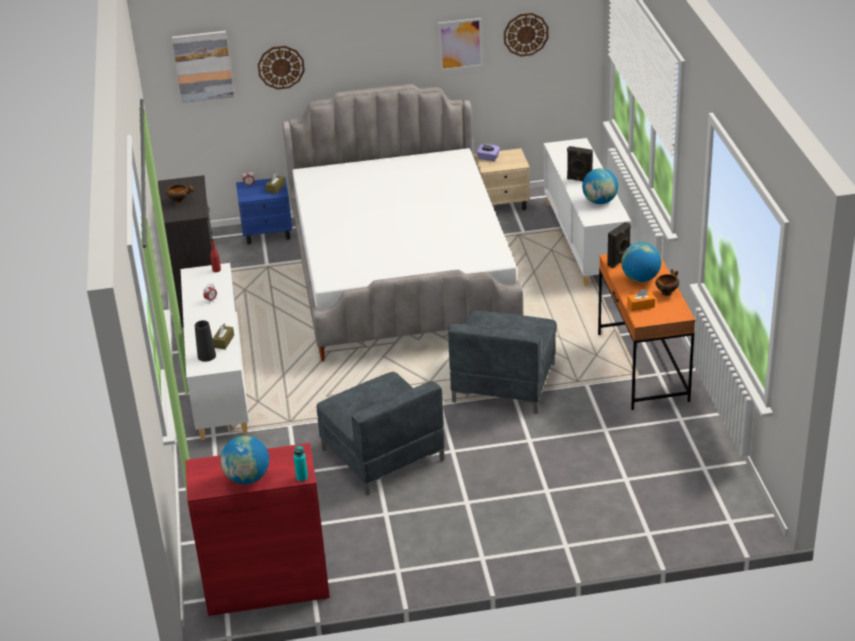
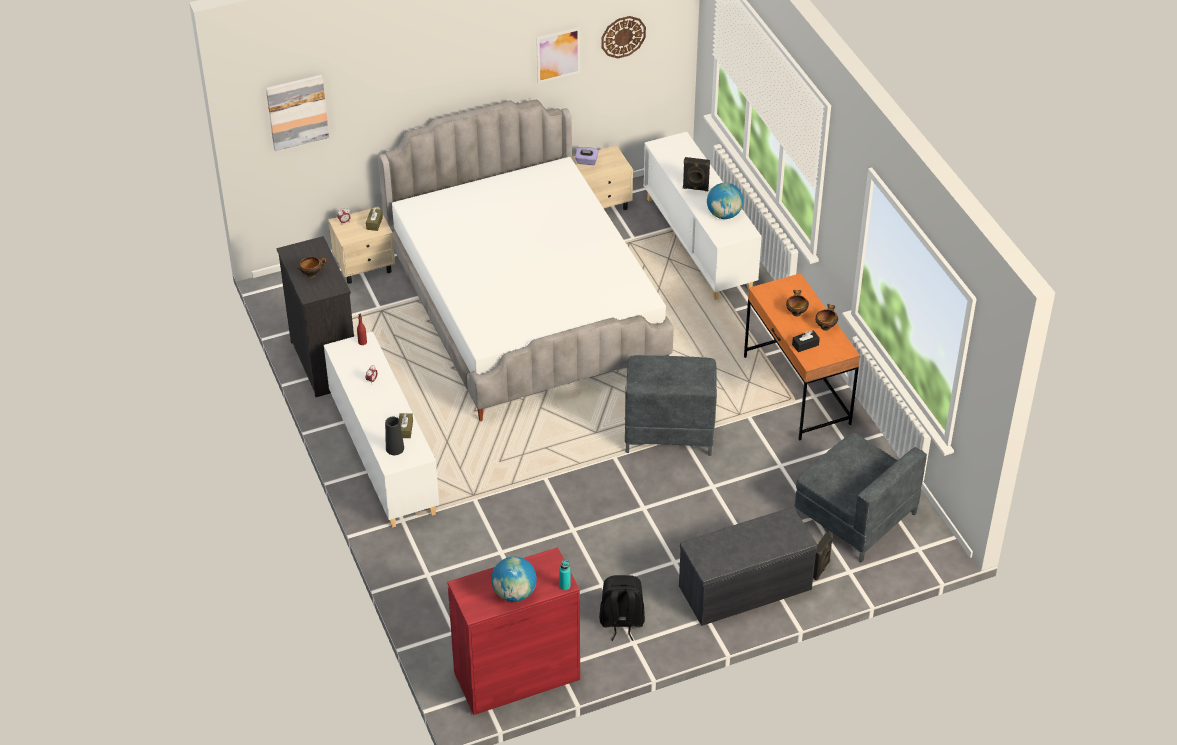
camera: 15 degrees left, 10 degrees up
blue nightstand [236,177,292,245] -> beige nightstand [328,207,395,284]
wall clock [258,46,305,90] -> none
grey armchair [317,372,445,495] -> grey armchair moved to [794,433,927,563]
black speaker [607,222,631,268] -> black speaker moved to [813,532,833,580]
globe [621,242,661,282] -> bowl [786,290,809,317]
orange tissue box [627,289,655,311] -> black tissue box [792,330,820,352]
none -> black backpack [599,575,645,641]
none -> grey bench [679,507,817,626]

